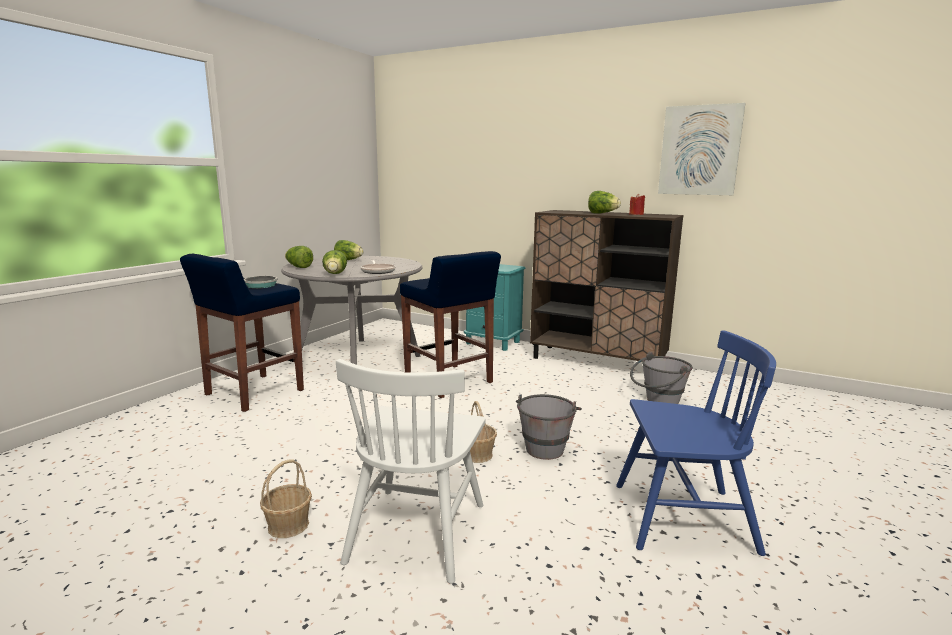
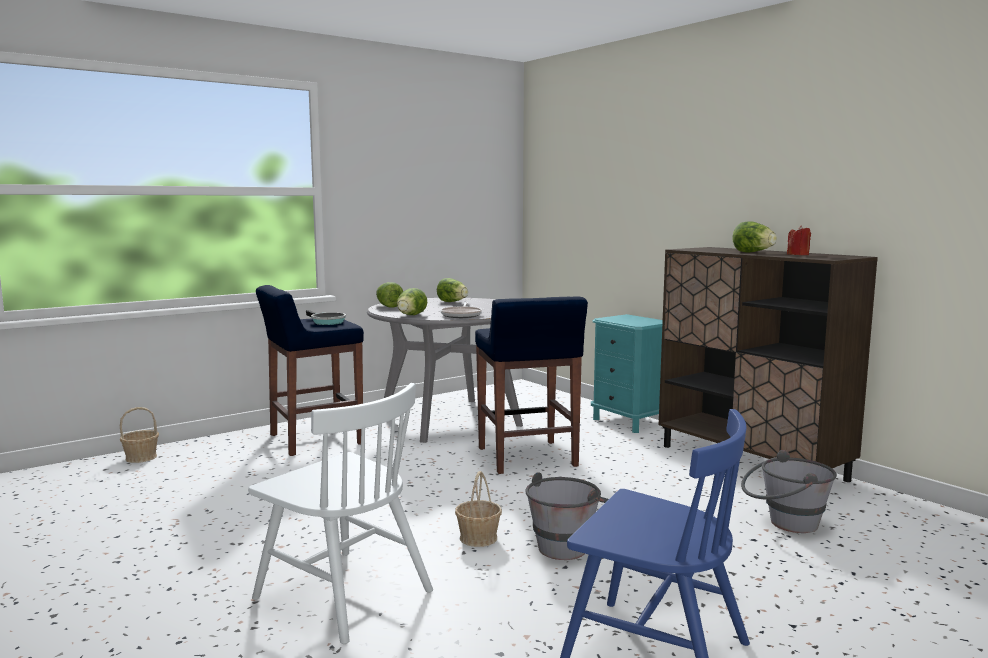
camera: 25 degrees right, 5 degrees down
basket [260,459,312,538] -> basket moved to [120,407,159,463]
white chair [336,359,486,584] -> white chair turned 90 degrees counterclockwise [248,383,433,644]
picture [658,103,745,195] -> none

